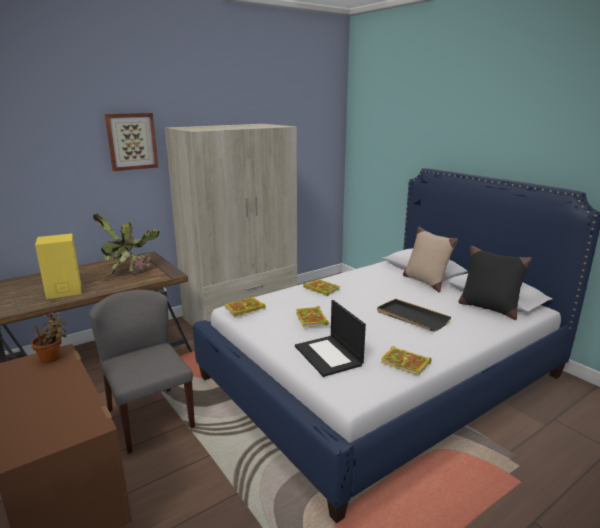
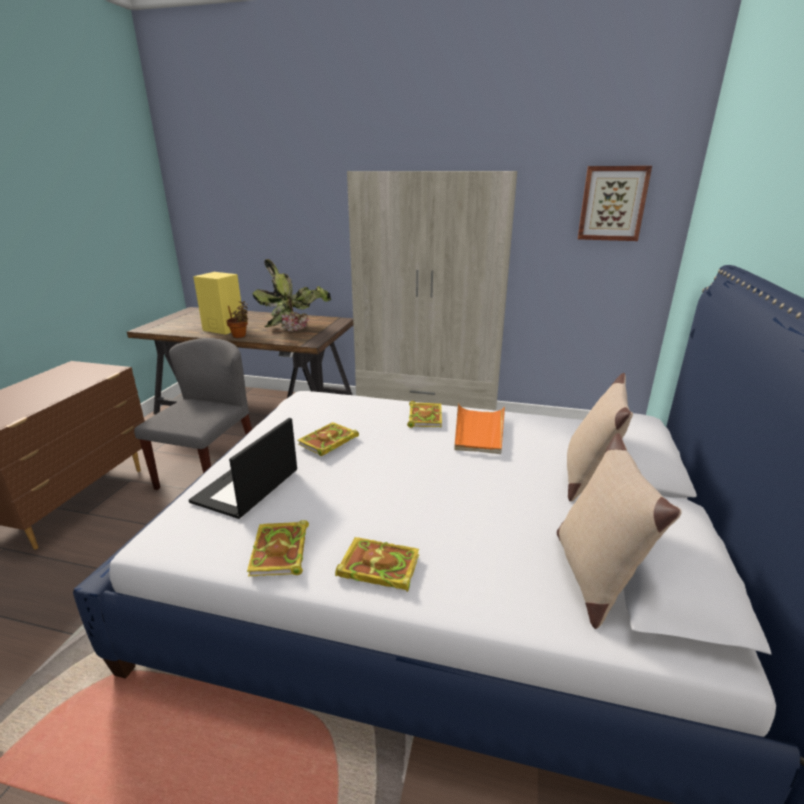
camera: 50 degrees right, 5 degrees up
potted plant [31,312,67,363] -> potted plant moved to [226,301,248,338]
picture [105,113,158,171] -> picture moved to [578,166,652,241]
book [225,297,266,316] -> book moved to [335,537,419,592]
black tray [377,299,451,331] -> none
black pillow [458,246,532,320] -> beige pillow [557,433,682,629]
none -> orange tray [454,403,505,454]

